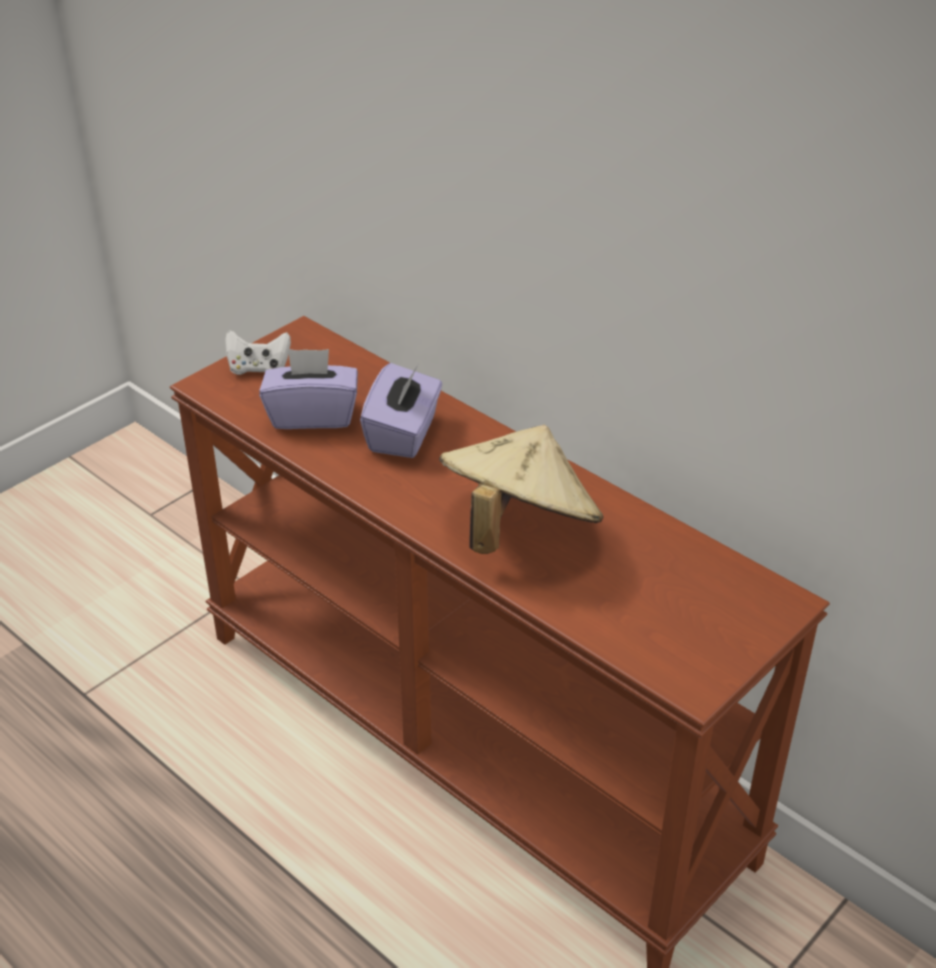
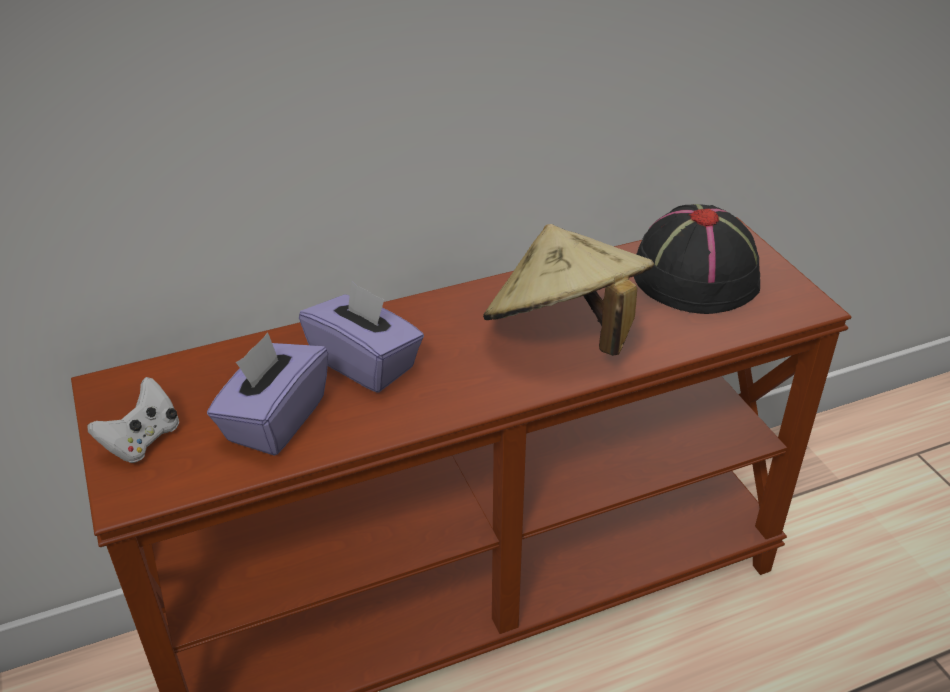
camera: 65 degrees left, 0 degrees up
none -> black hat [634,204,760,314]

